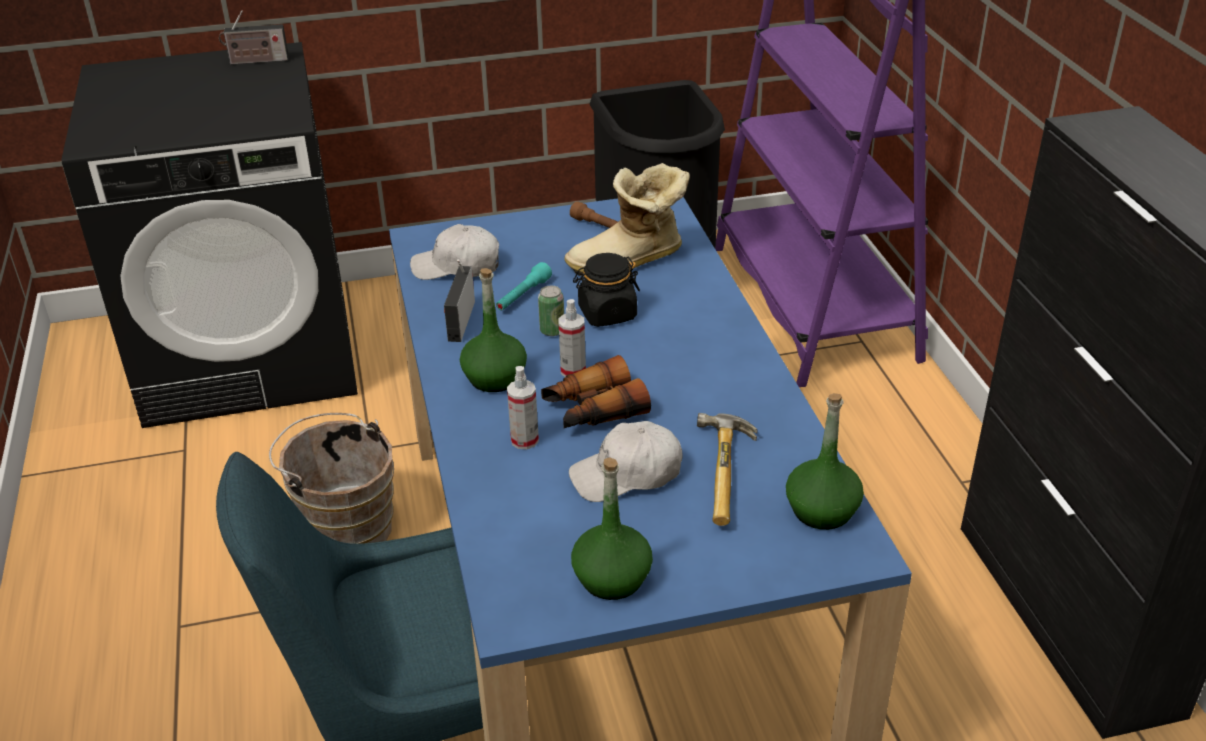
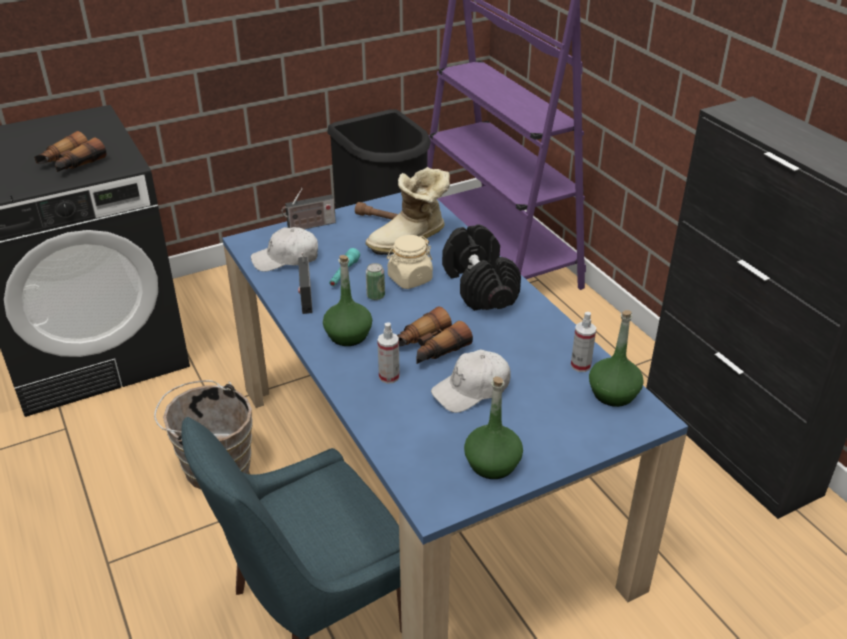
camera: 15 degrees left, 0 degrees up
radio [219,10,289,65] -> radio moved to [281,188,336,229]
spray bottle [558,299,586,377] -> spray bottle moved to [571,312,596,372]
black jar [573,253,640,327] -> beige jar [387,235,433,289]
hammer [697,413,757,526] -> none
none -> binoculars [34,131,106,172]
none -> black dumbbell [442,224,521,311]

